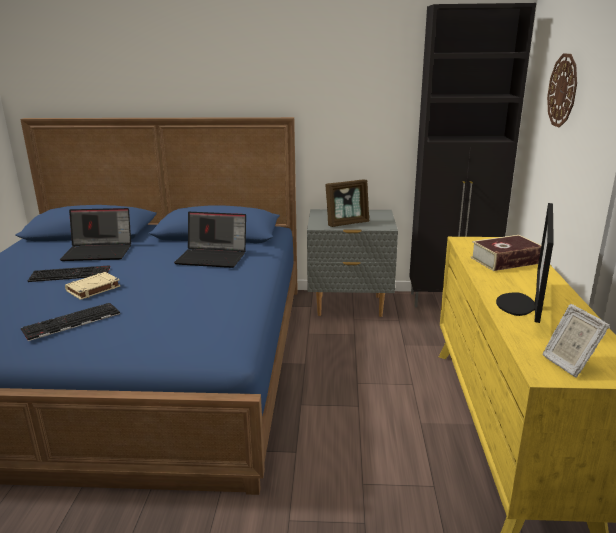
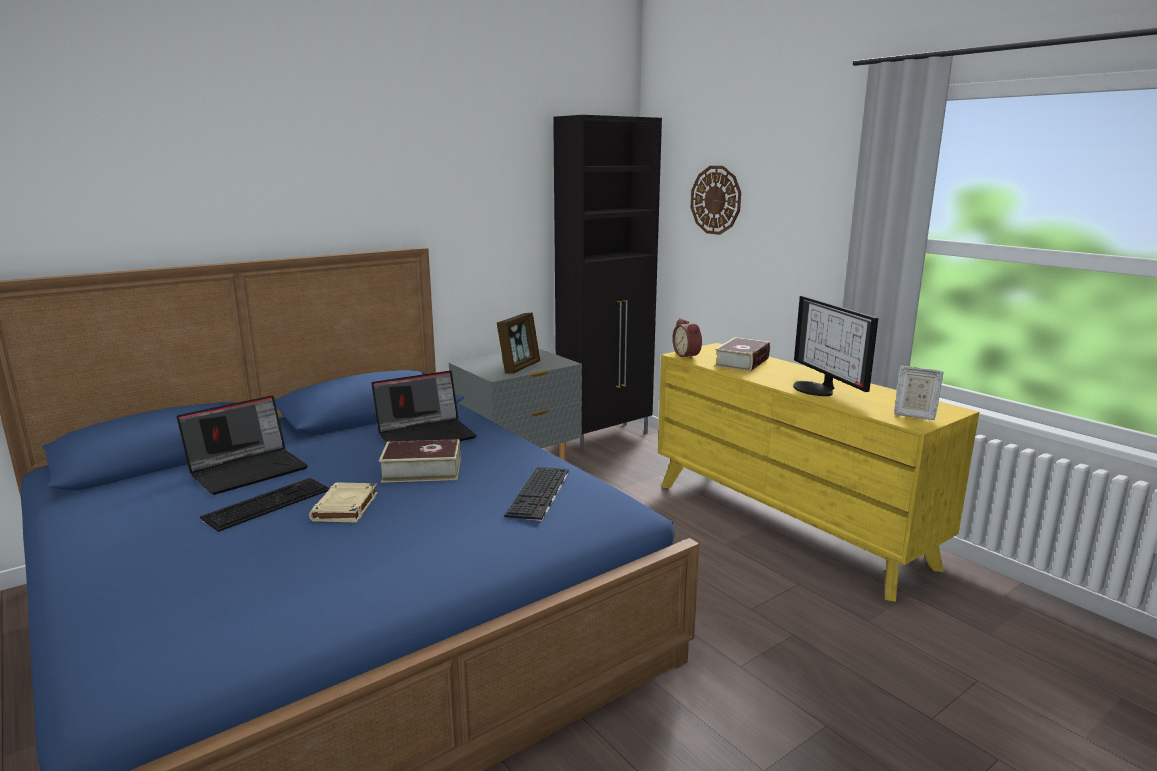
camera: 40 degrees left, 5 degrees down
keyboard [21,303,120,341] -> keyboard moved to [504,467,569,521]
none -> book [379,439,461,483]
none -> alarm clock [672,318,702,359]

